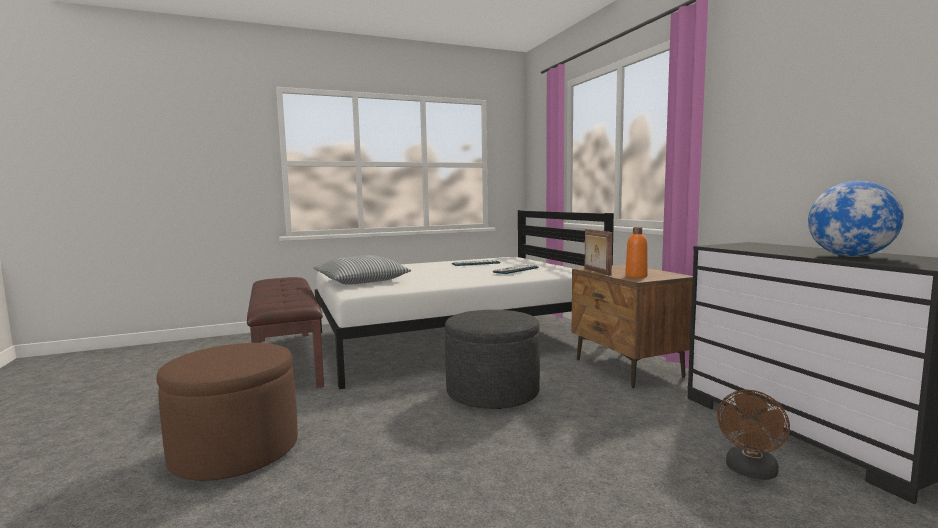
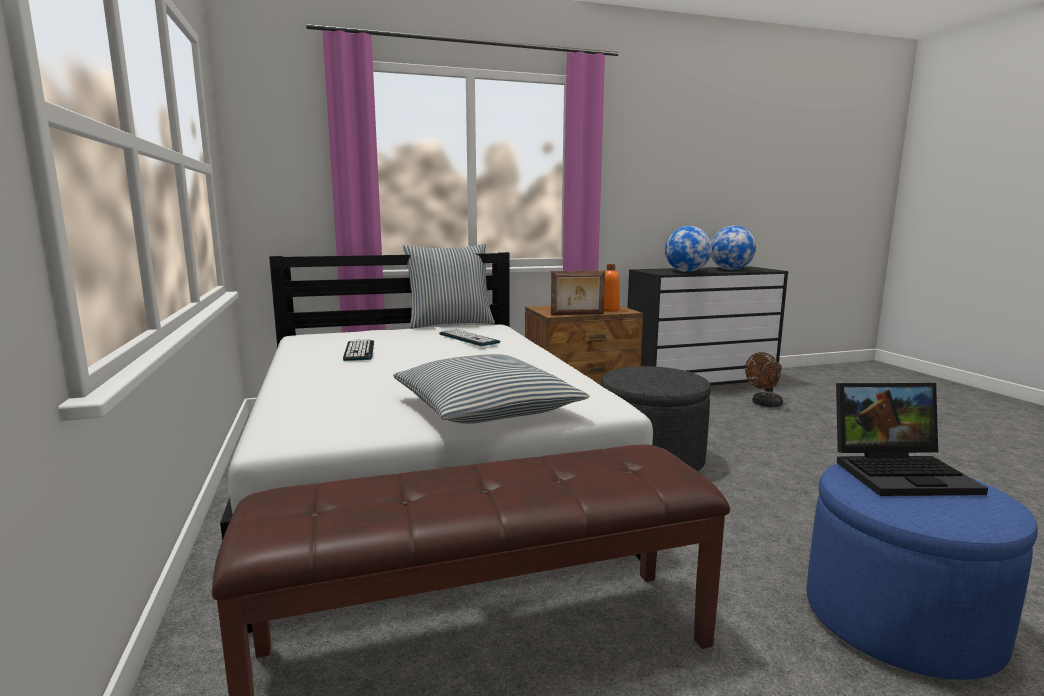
camera: 85 degrees left, 5 degrees up
brown ottoman [156,343,298,481] -> blue ottoman [806,464,1038,680]
brown fan [717,390,790,480] -> brown fan turned 105 degrees clockwise [745,352,783,407]
none -> pillow [403,244,495,329]
none -> globe [665,226,712,272]
none -> laptop [836,382,988,496]

